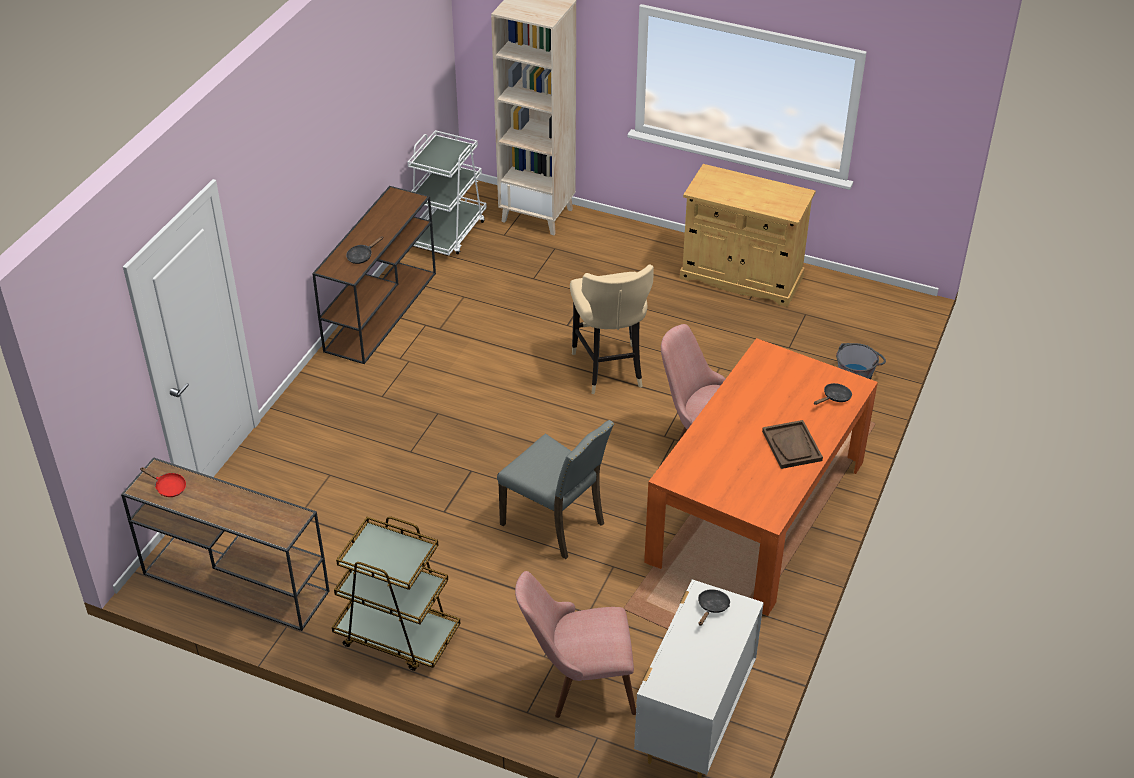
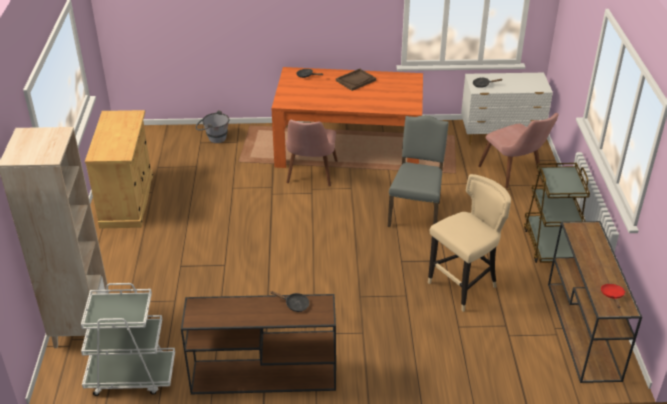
camera: 115 degrees left, 5 degrees down
beige stool [570,264,654,394] -> beige stool moved to [428,174,511,312]

